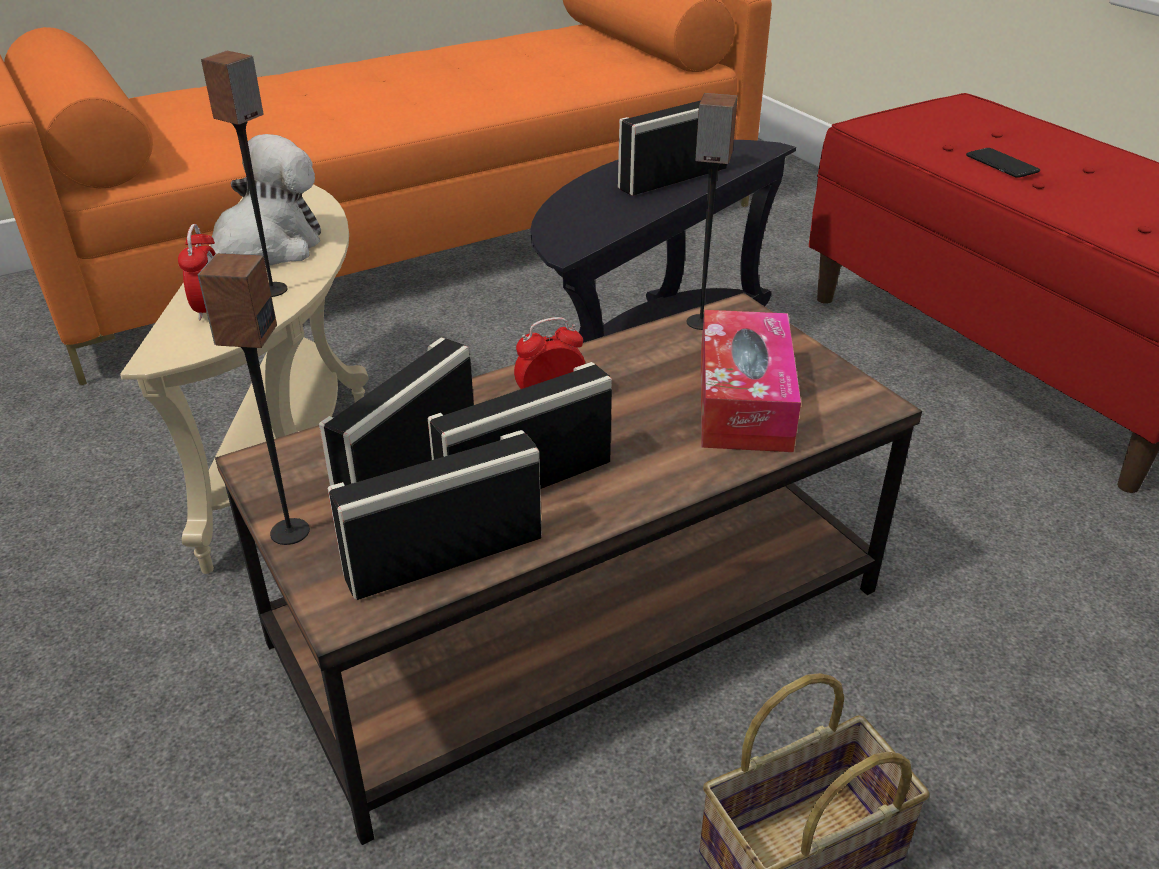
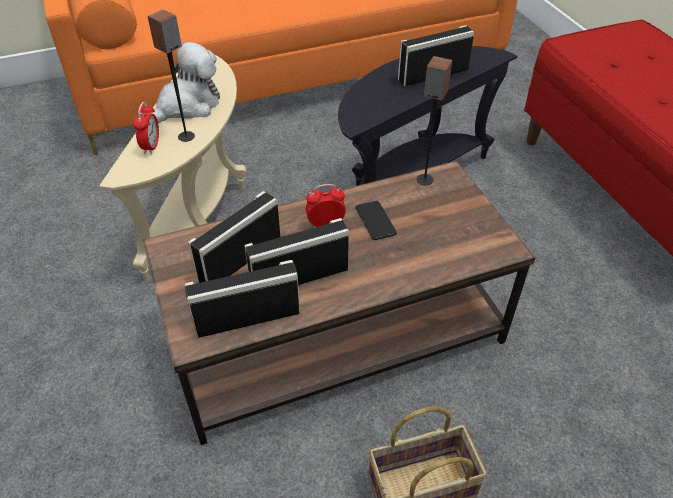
camera: 10 degrees right, 10 degrees up
speaker [198,253,310,545] -> none
tissue box [701,310,801,452] -> none
phone [966,148,1040,178] -> phone moved to [355,201,397,240]

